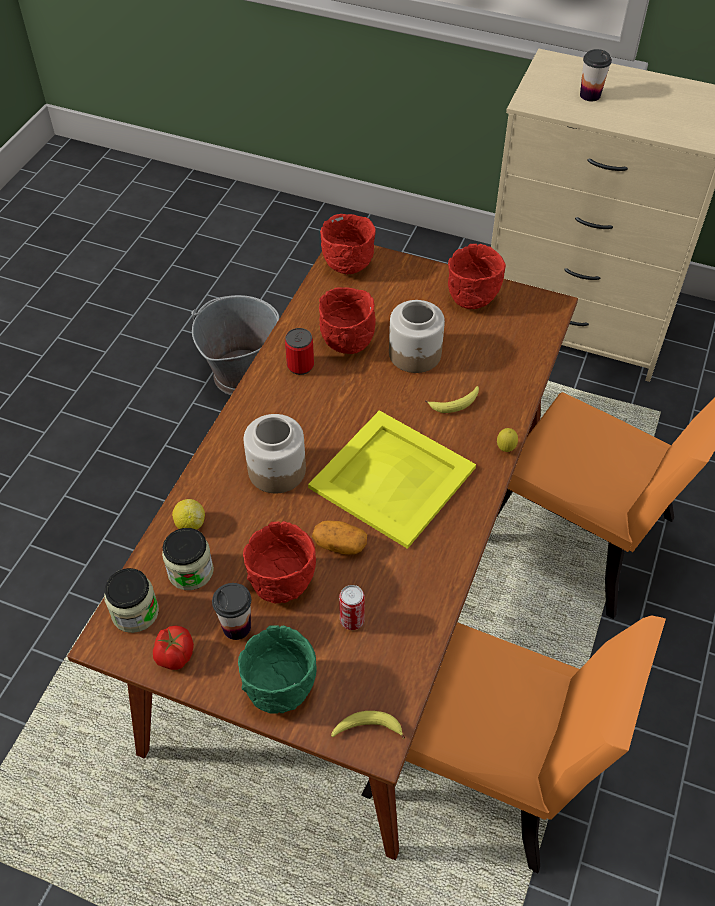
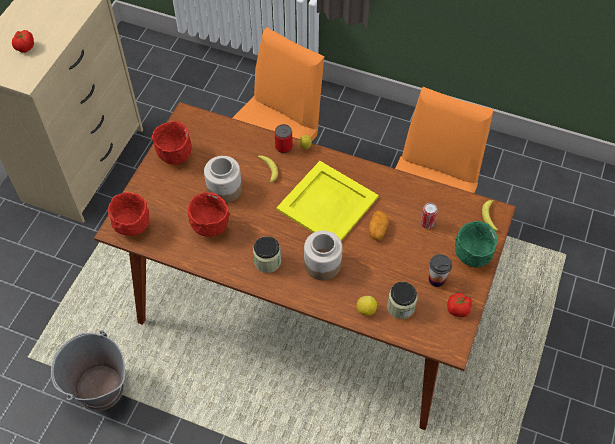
camera: 90 degrees left, 5 degrees up
jar [104,568,159,633] -> jar moved to [253,236,281,273]
red bowl [243,521,316,603] -> none
can [285,328,314,375] -> can moved to [275,124,293,153]
cup [580,49,612,101] -> tomato [12,30,34,53]

